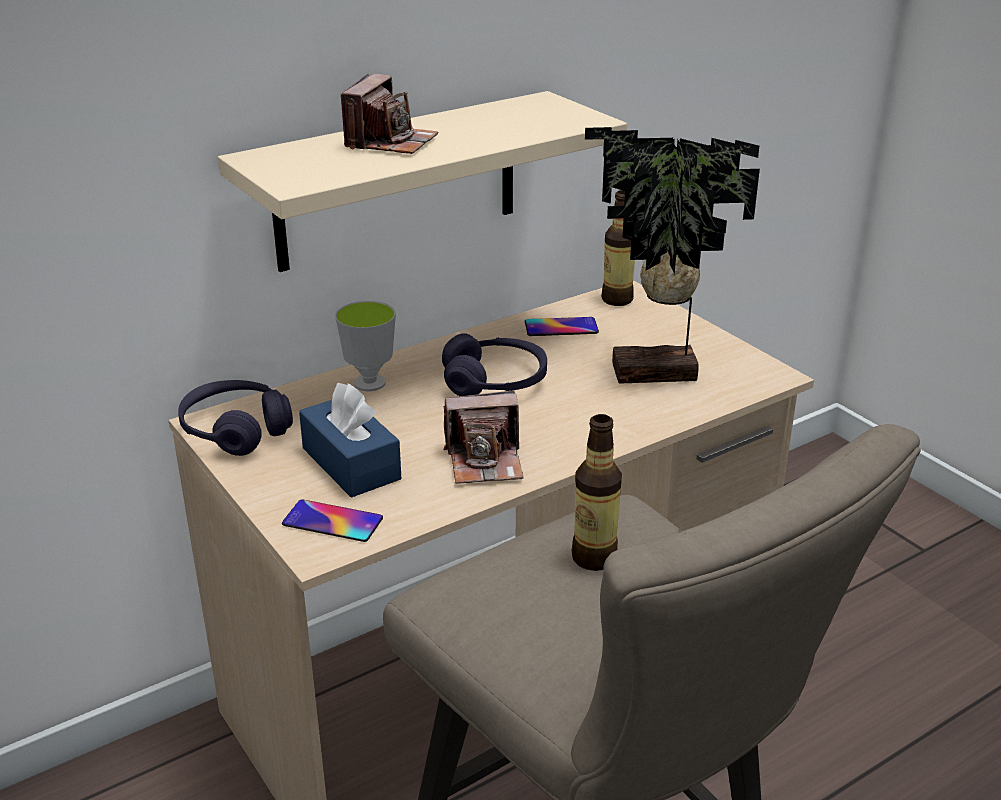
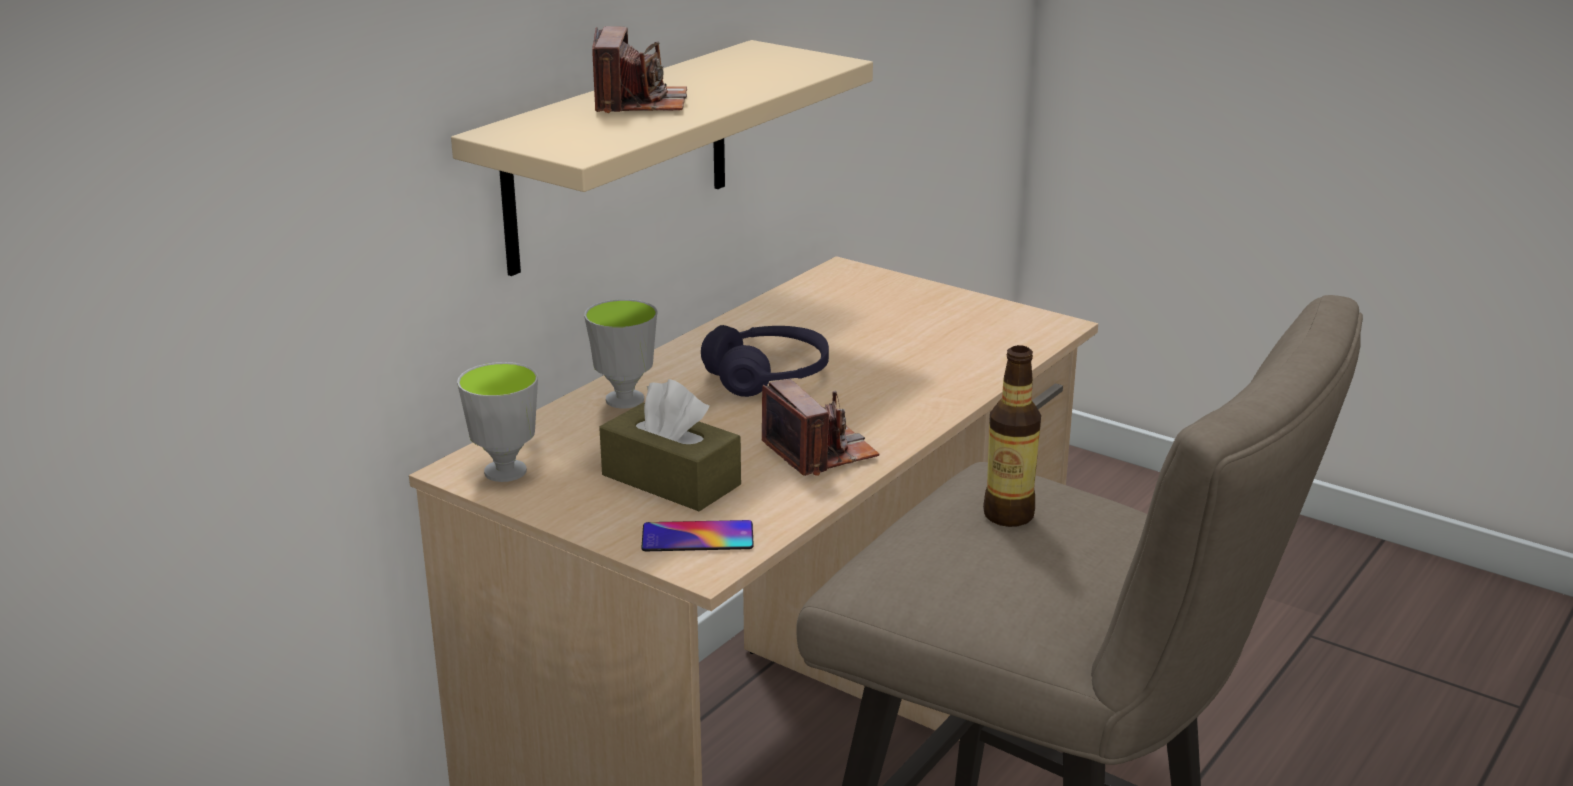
camera: 20 degrees left, 5 degrees down
purple headphones [178,380,293,456] -> cup [457,362,538,482]
blue tissue box [299,383,401,498] -> brown tissue box [599,379,741,511]
camera [443,391,524,484] -> camera turned 90 degrees counterclockwise [762,379,879,476]
phone [525,317,599,336] -> none
potted plant [585,127,760,384] -> none
bottle [601,190,635,306] -> none

